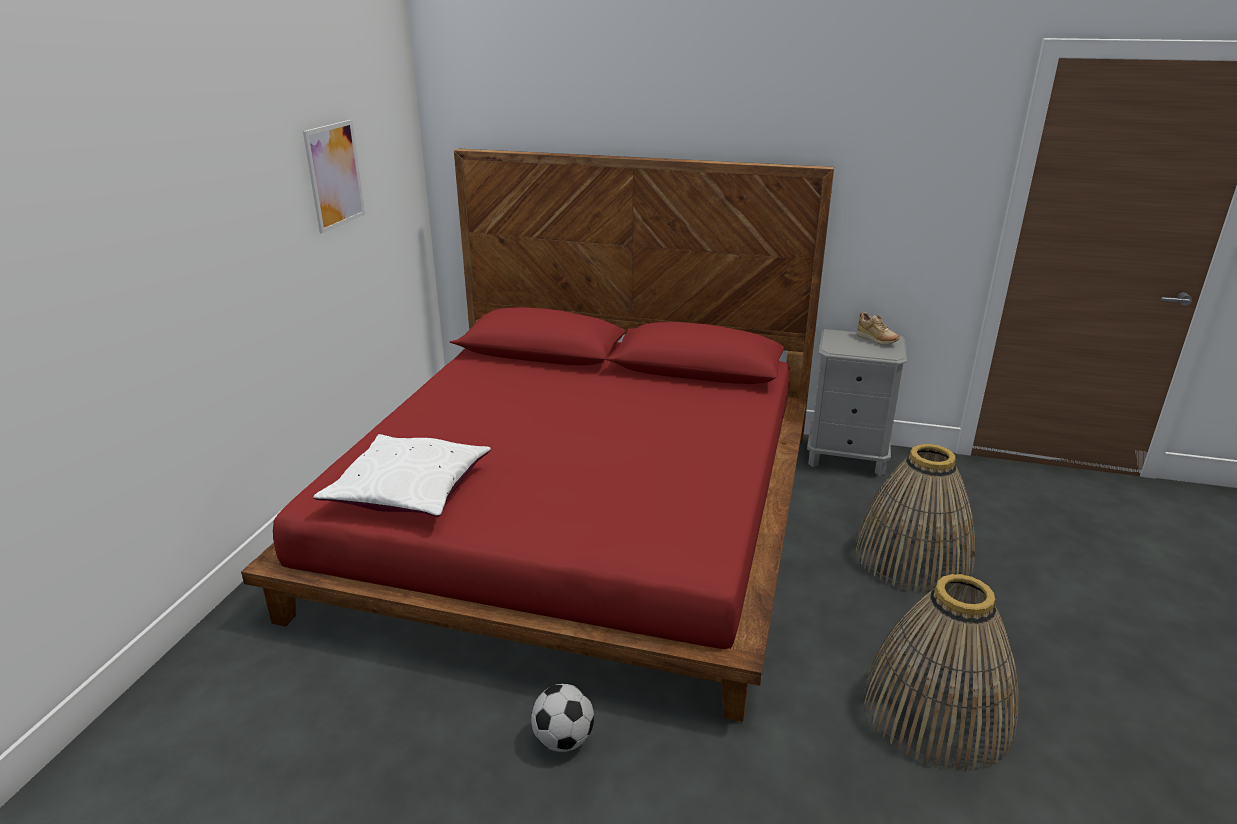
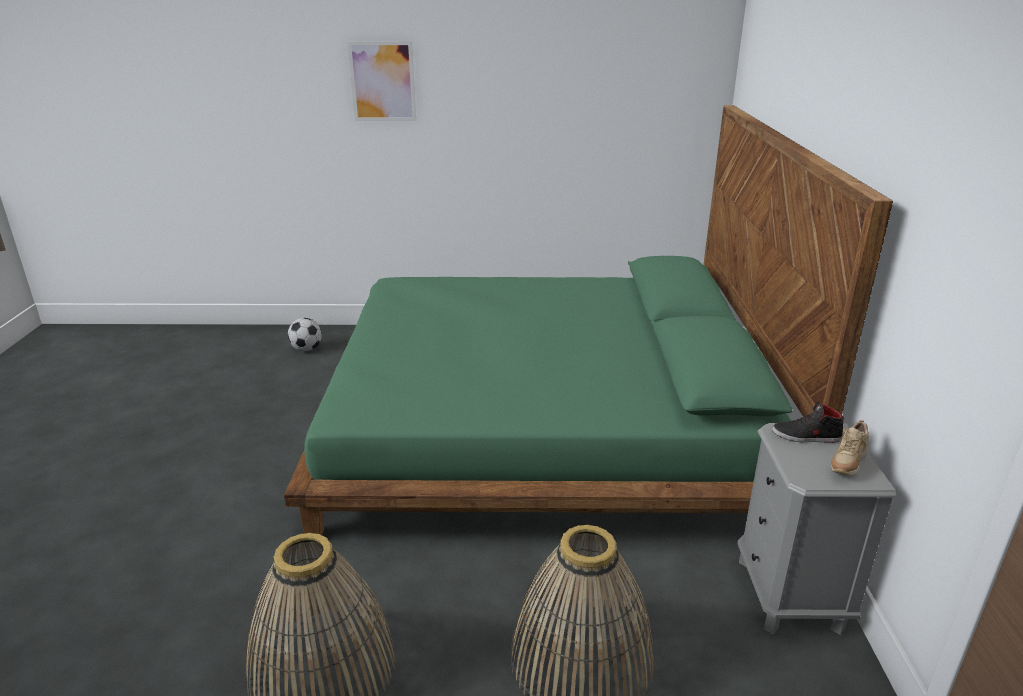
camera: 75 degrees right, 0 degrees up
red bed [241,149,834,722] -> green bed [284,105,893,535]
picture [303,120,365,234] -> picture moved to [347,41,416,121]
white pillow [314,434,491,517] -> none
football [531,684,594,752] -> football moved to [288,318,322,351]
none -> black shoe [772,402,844,443]

